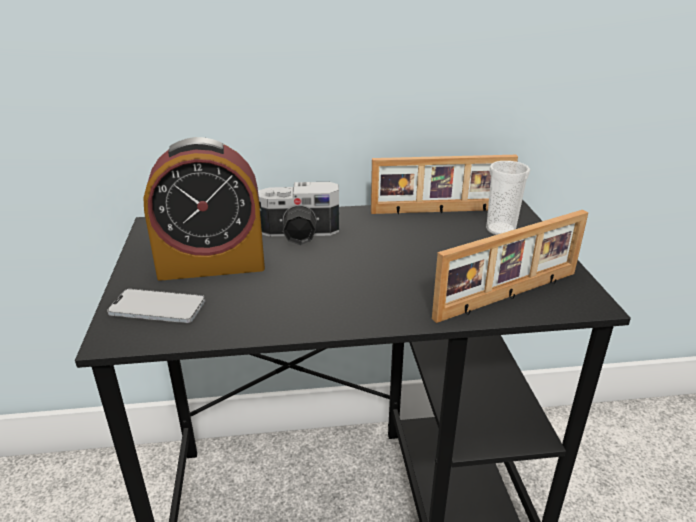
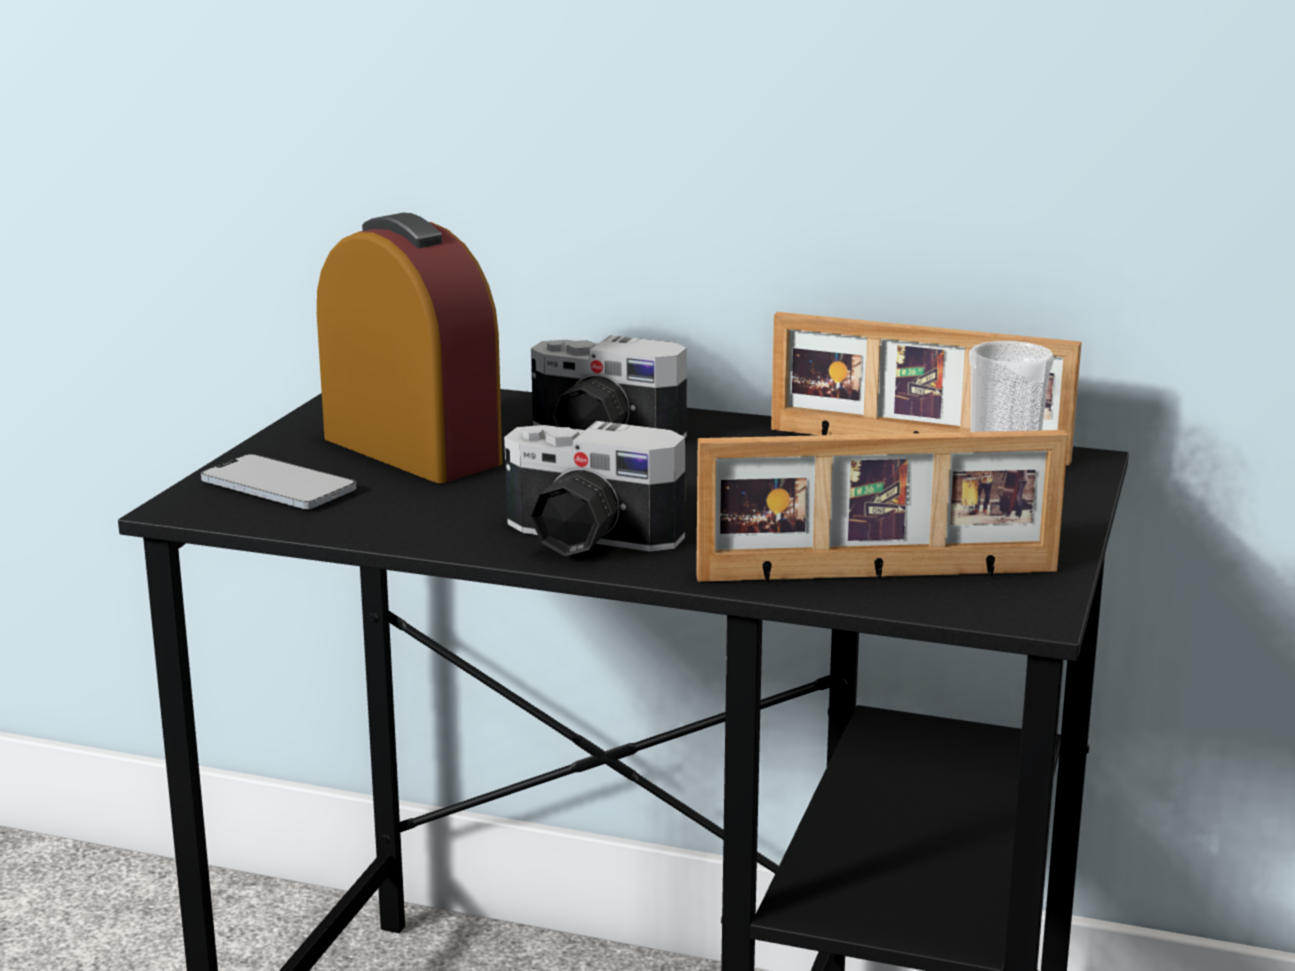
camera: 25 degrees right, 10 degrees down
alarm clock [143,137,265,281] -> alarm clock turned 150 degrees counterclockwise [317,213,502,483]
none -> camera [504,421,685,556]

